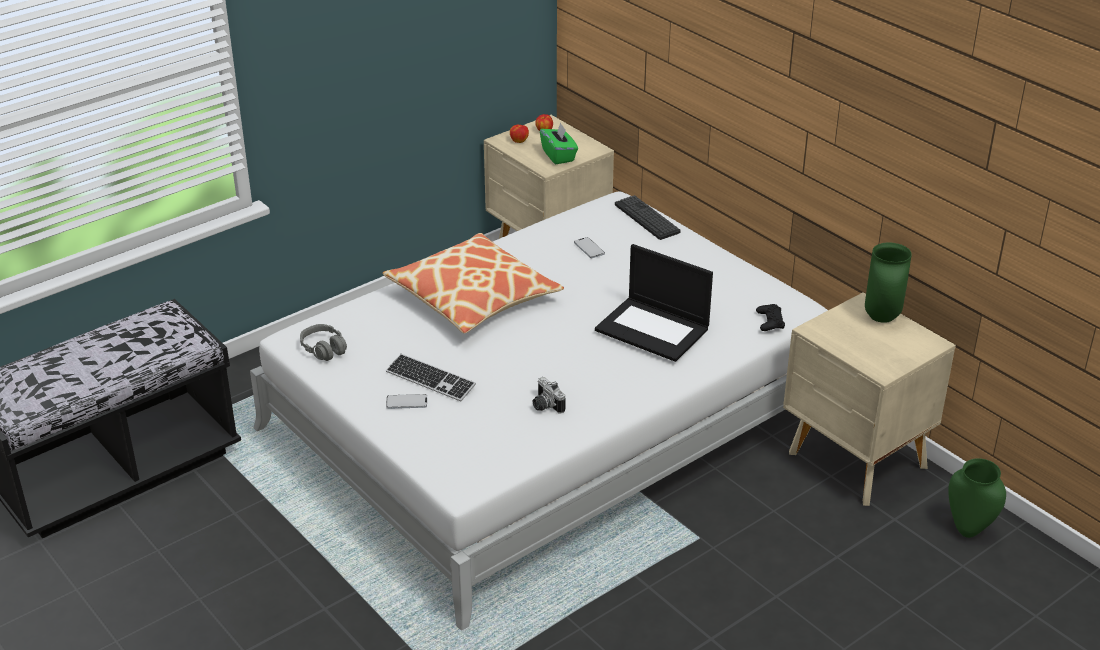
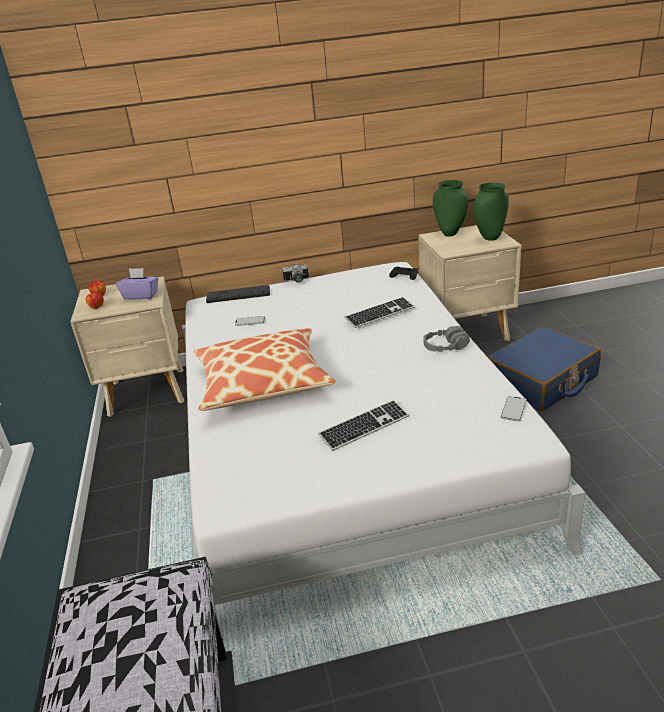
camera: 60 degrees left, 5 degrees down
grey headphones [300,324,347,361] -> grey headphones moved to [423,326,470,352]
phone [386,394,427,409] -> phone moved to [501,396,527,422]
camera [533,377,565,413] -> camera moved to [282,263,309,283]
green tissue box [540,122,578,164] -> purple tissue box [116,268,158,300]
laptop [595,244,713,362] -> keyboard [345,297,414,328]
green vase [948,458,1006,538] -> green vase moved to [474,183,509,241]
none -> blue suitcase [487,327,601,412]

